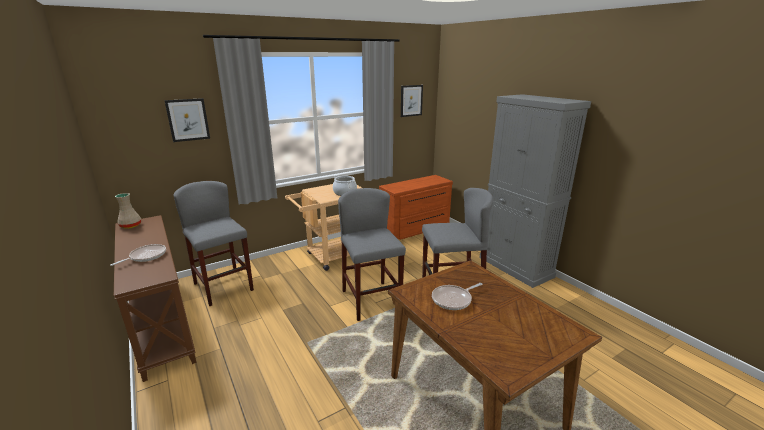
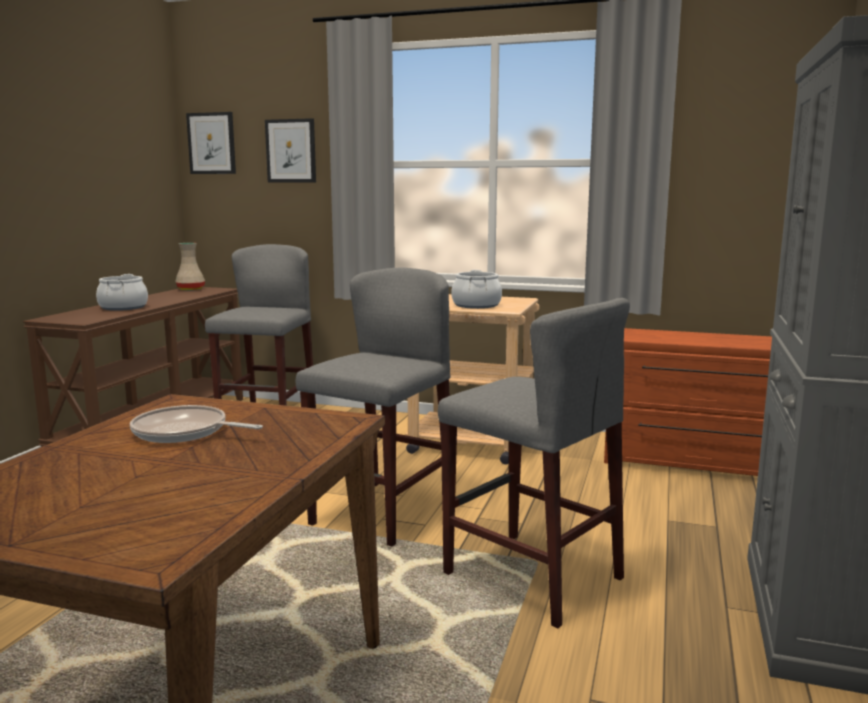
camera: 50 degrees right, 10 degrees down
frying pan [110,244,166,266] -> cooking pot [96,274,148,311]
picture [401,85,423,117] -> picture moved to [186,112,236,174]

